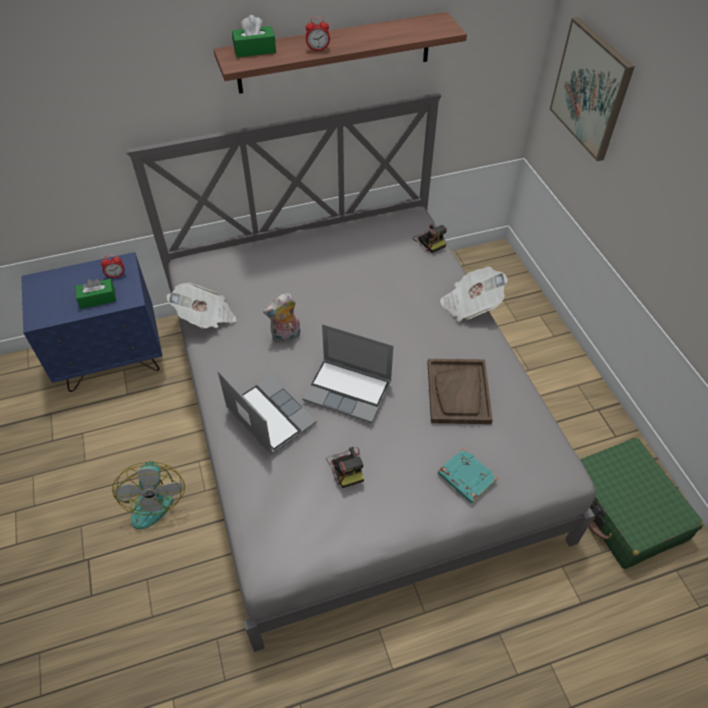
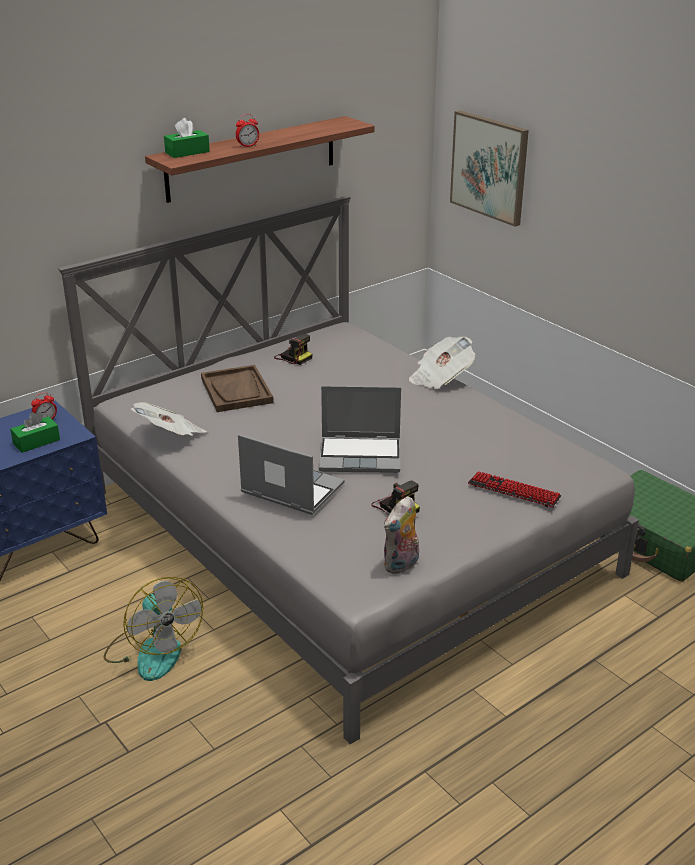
camera: 20 degrees left, 20 degrees down
plush toy [263,293,300,343] -> plush toy moved to [383,496,419,574]
camera [413,224,447,253] -> camera moved to [274,334,312,365]
brown tray [427,359,493,424] -> brown tray moved to [201,365,274,412]
turquoise book [438,448,498,504] -> keyboard [468,471,561,507]

